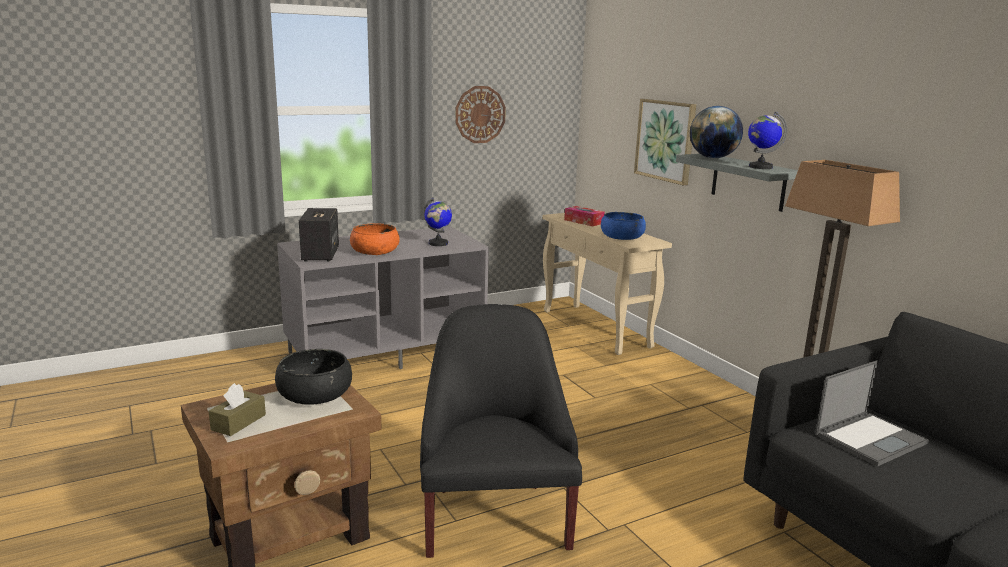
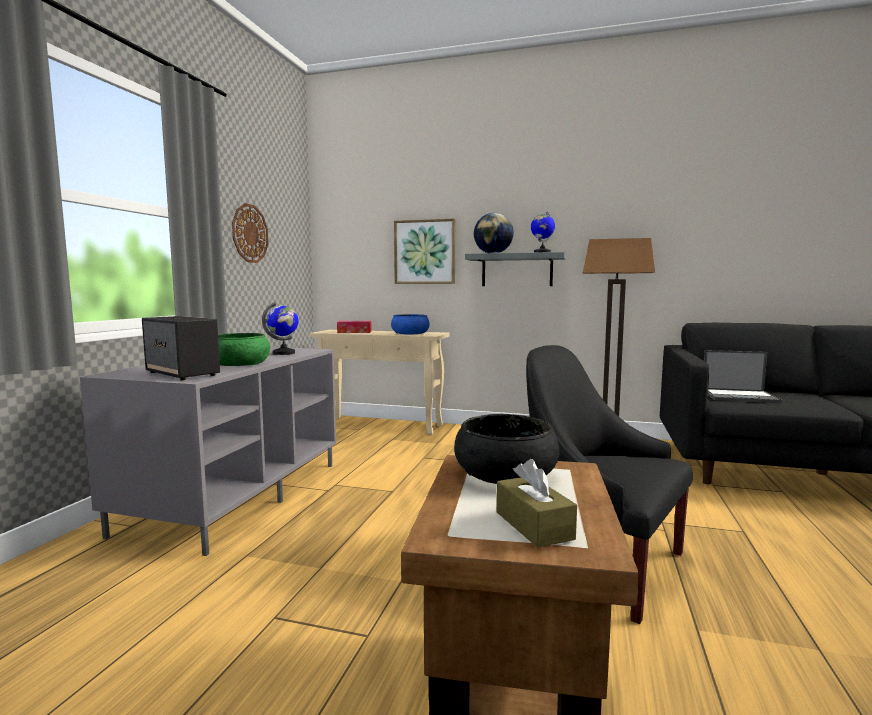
camera: 45 degrees left, 10 degrees down
orange bowl [350,223,400,255] -> green bowl [218,333,270,366]
laptop [815,361,929,467] -> laptop turned 90 degrees clockwise [704,350,782,403]

